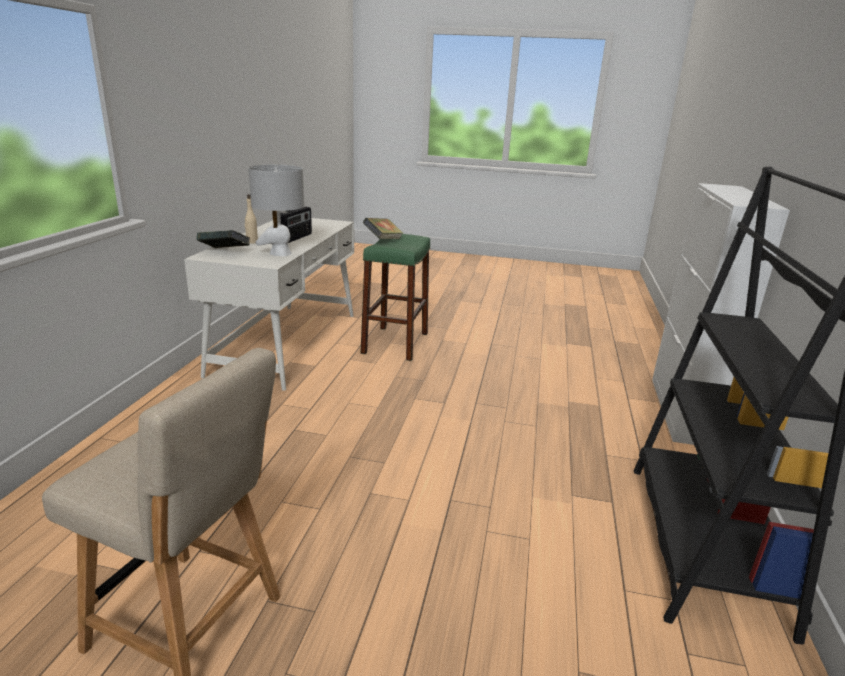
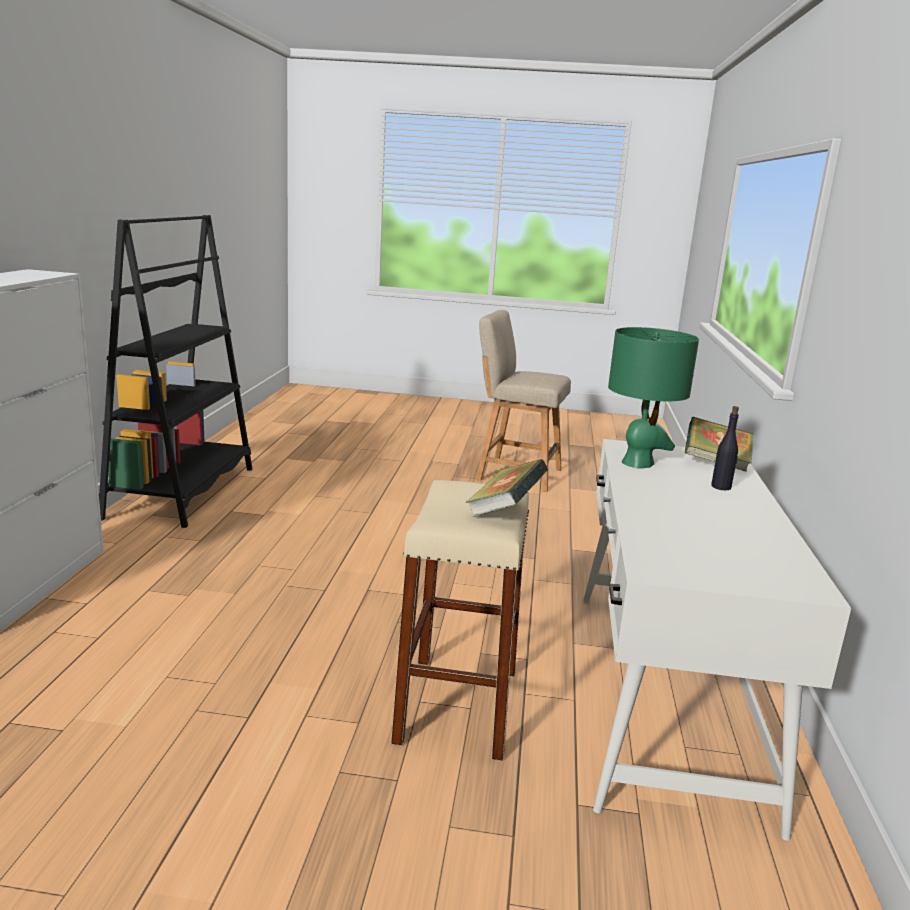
camera: 175 degrees right, 5 degrees down
beige bottle [245,194,258,244] -> black bottle [711,406,739,490]
grey table lamp [248,164,304,256] -> green table lamp [608,327,699,469]
radio [280,206,312,243] -> none
green stool [361,234,431,361] -> beige stool [391,480,529,761]

